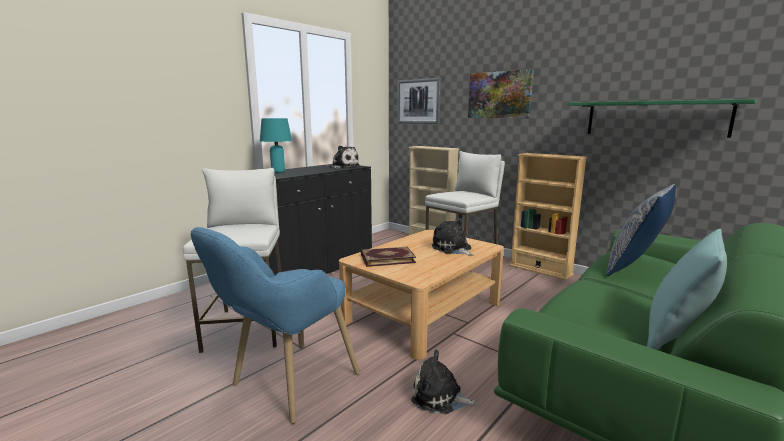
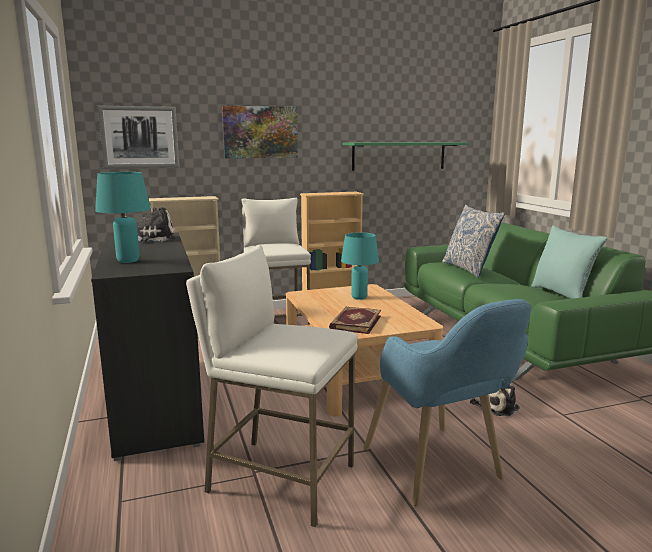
camera: 60 degrees left, 0 degrees up
plush toy [432,218,473,256] -> turquoise table lamp [341,232,379,300]

